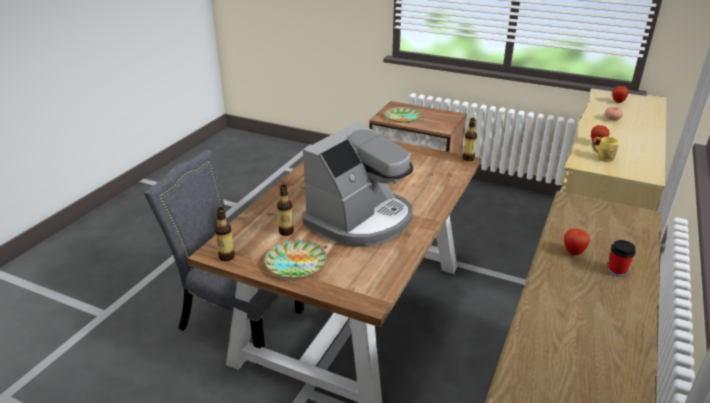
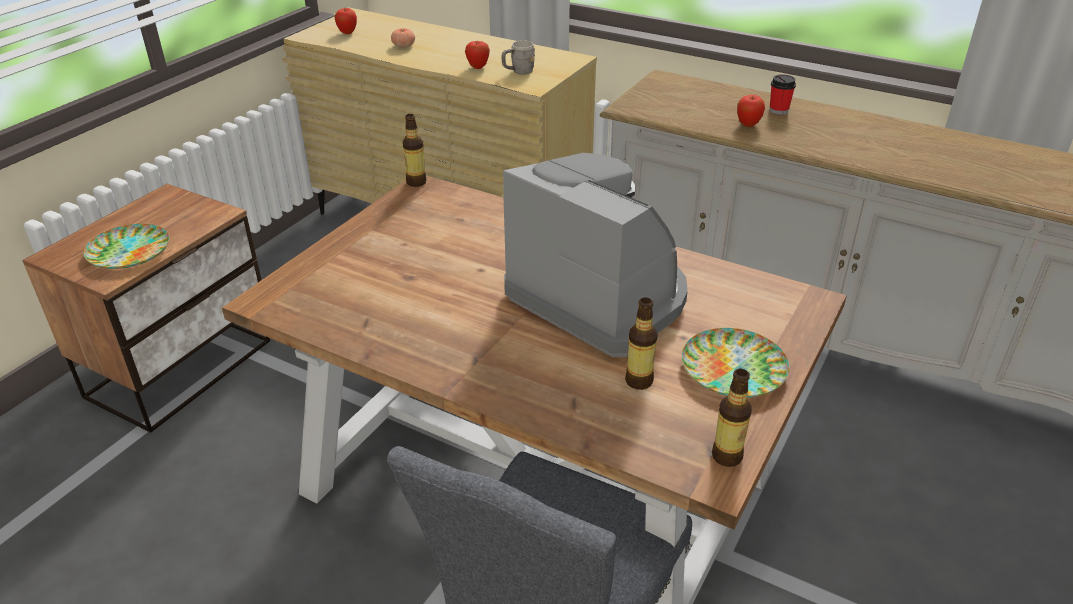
camera: 85 degrees left, 5 degrees up
yellow mug [592,137,619,162] -> grey mug [502,40,535,75]

